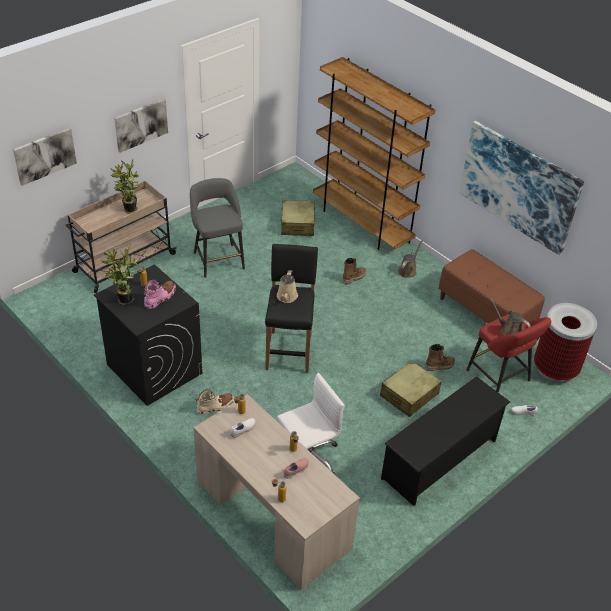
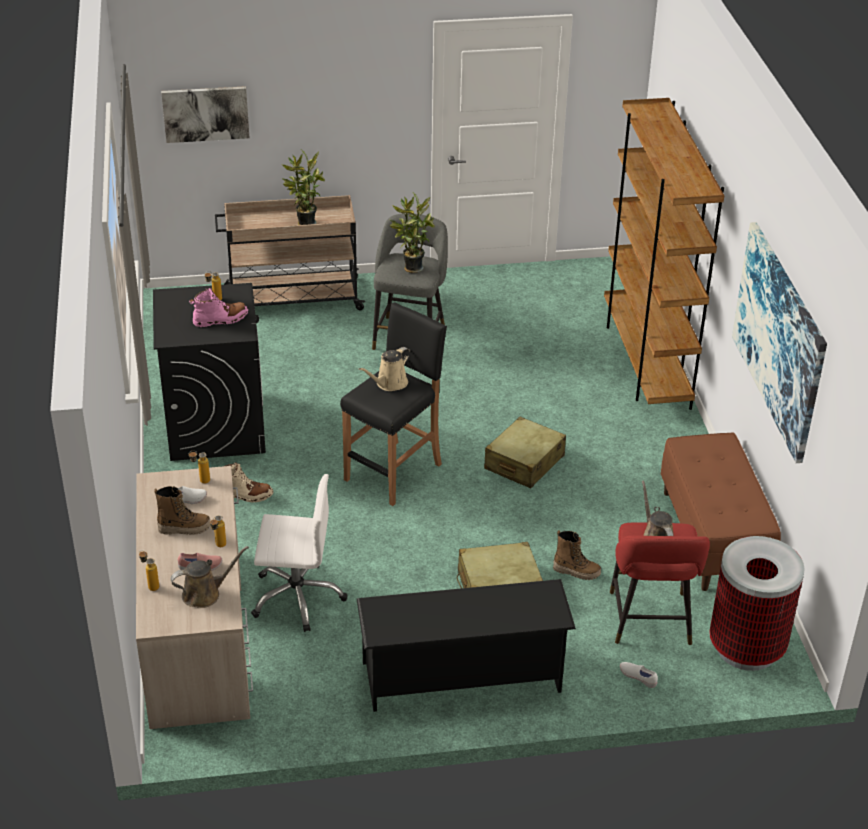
camera: 35 degrees right, 5 degrees down
potted plant [102,245,138,305] -> potted plant moved to [390,192,435,273]
picture [114,98,168,153] -> none
beige suitcase [281,200,315,236] -> beige suitcase moved to [484,417,566,488]
boot [343,258,366,285] -> boot moved to [154,486,210,535]
brown watering can [398,240,423,278] -> brown watering can moved to [171,546,249,608]

